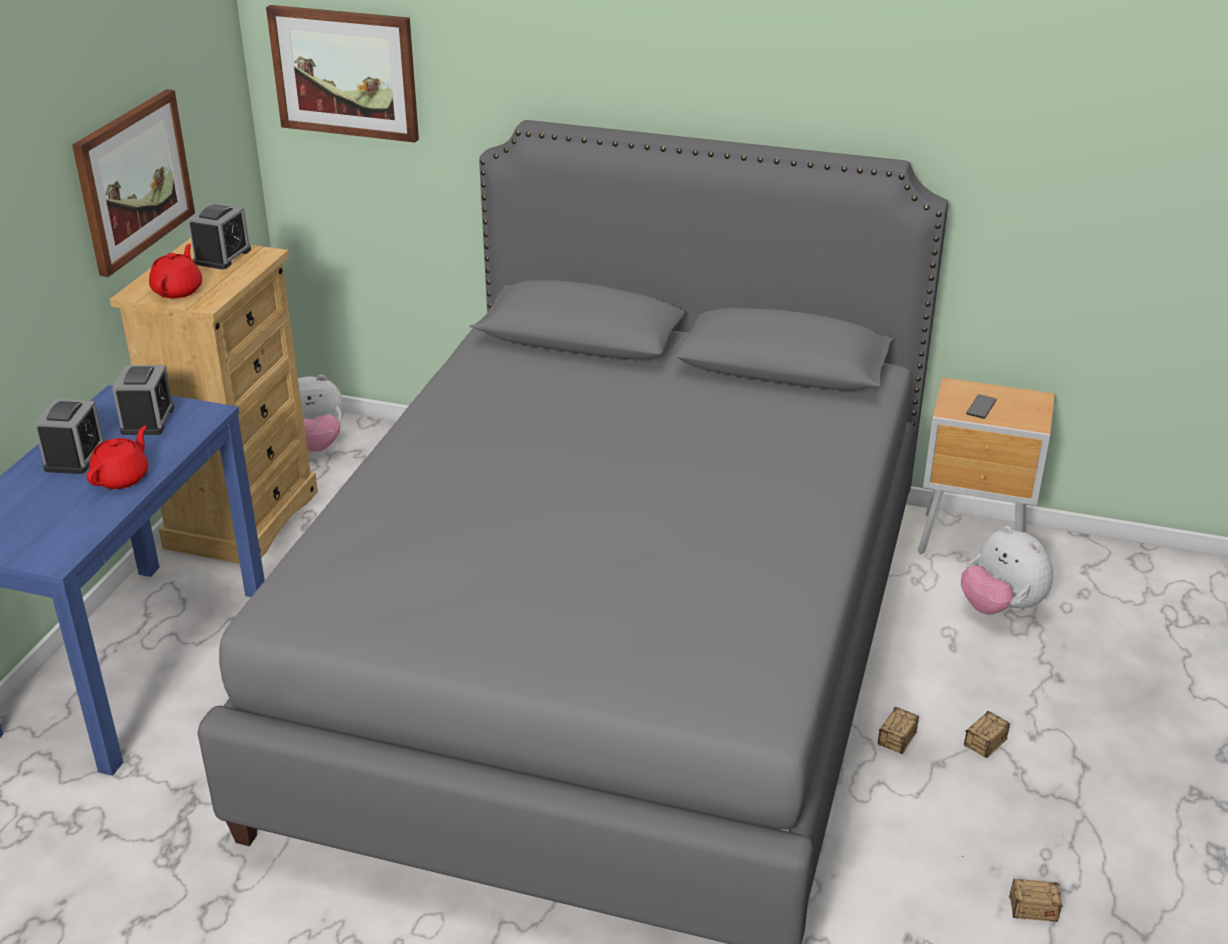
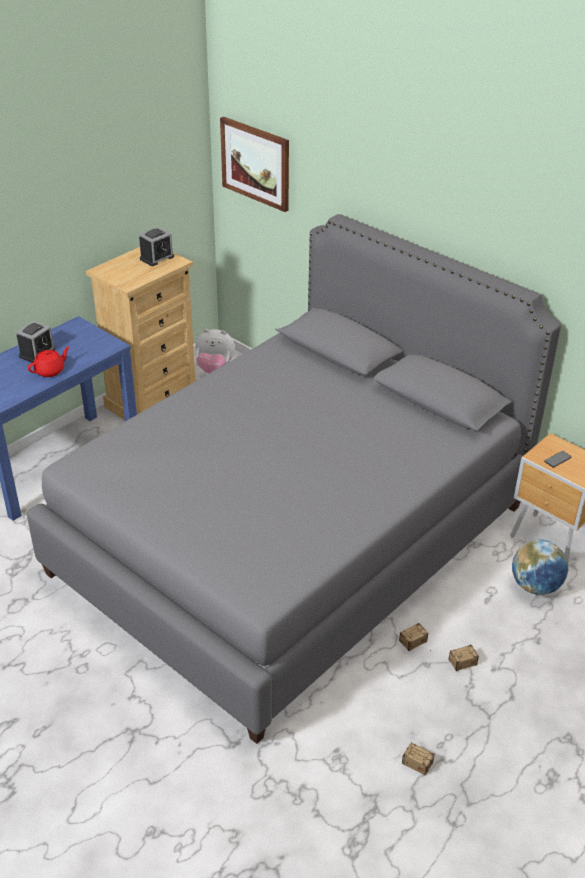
camera: 25 degrees right, 5 degrees up
picture [72,89,195,277] -> none
alarm clock [112,365,174,435] -> none
red teapot [149,244,202,298] -> none
plush toy [961,526,1053,614] -> globe [512,540,568,595]

